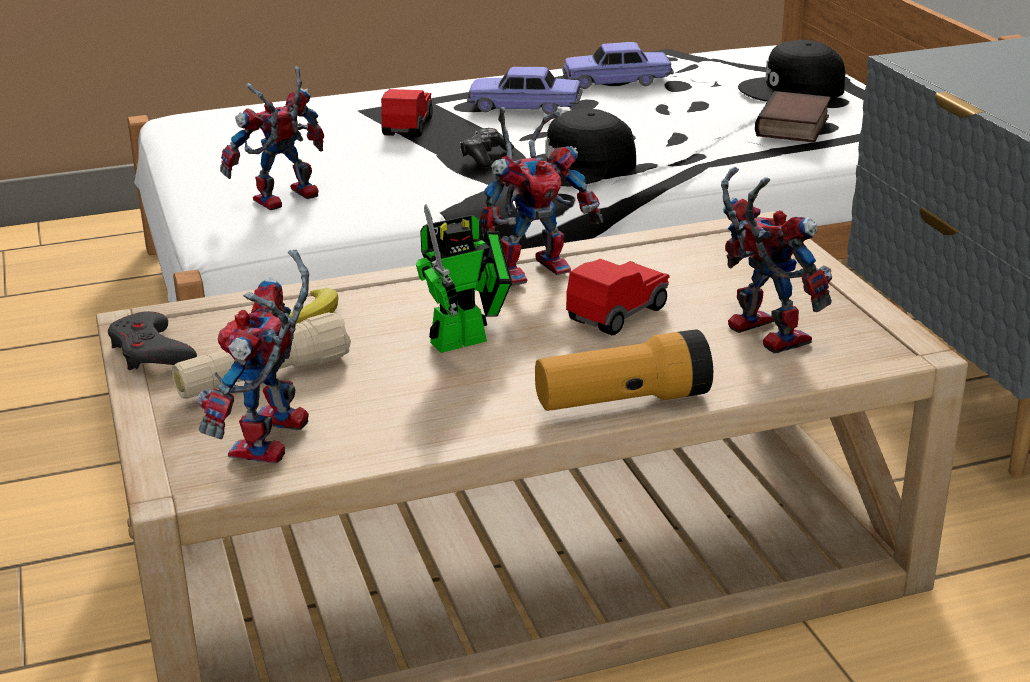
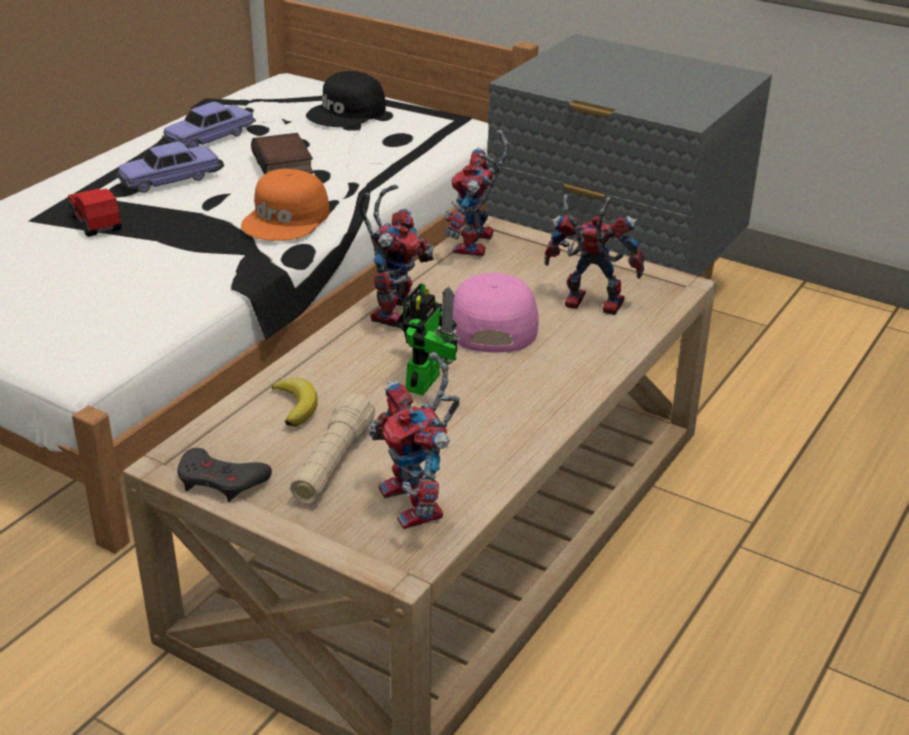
camera: 40 degrees left, 5 degrees up
toy robot [220,66,324,210] -> toy robot moved to [444,130,509,256]
game controller [459,128,514,168] -> none
flashlight [535,330,713,411] -> none
black cap [536,109,636,186] -> orange cap [241,169,329,241]
toy car [566,259,670,335] -> pink cap [453,273,539,353]
book [755,91,831,143] -> book moved to [251,133,313,174]

